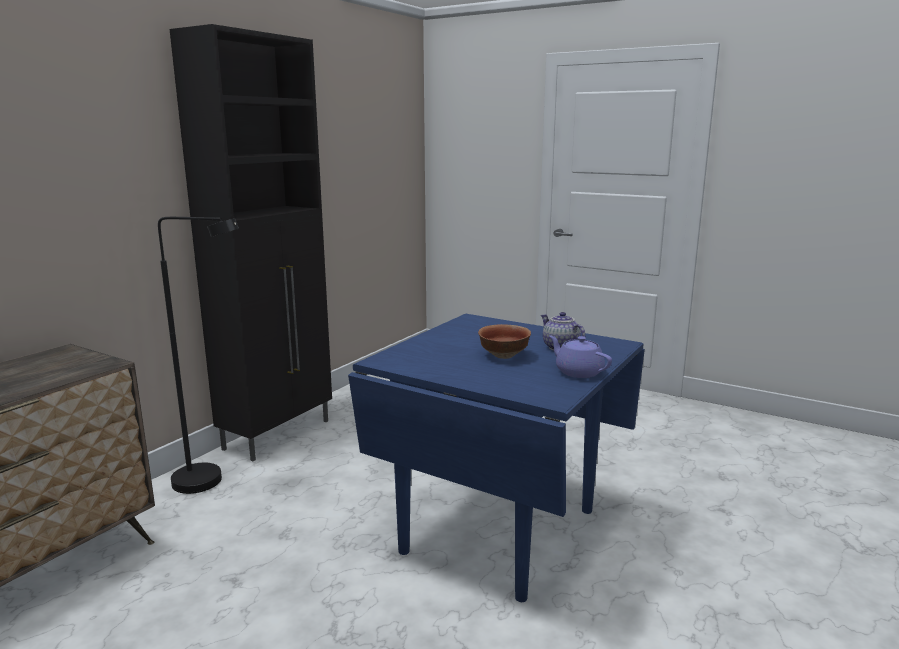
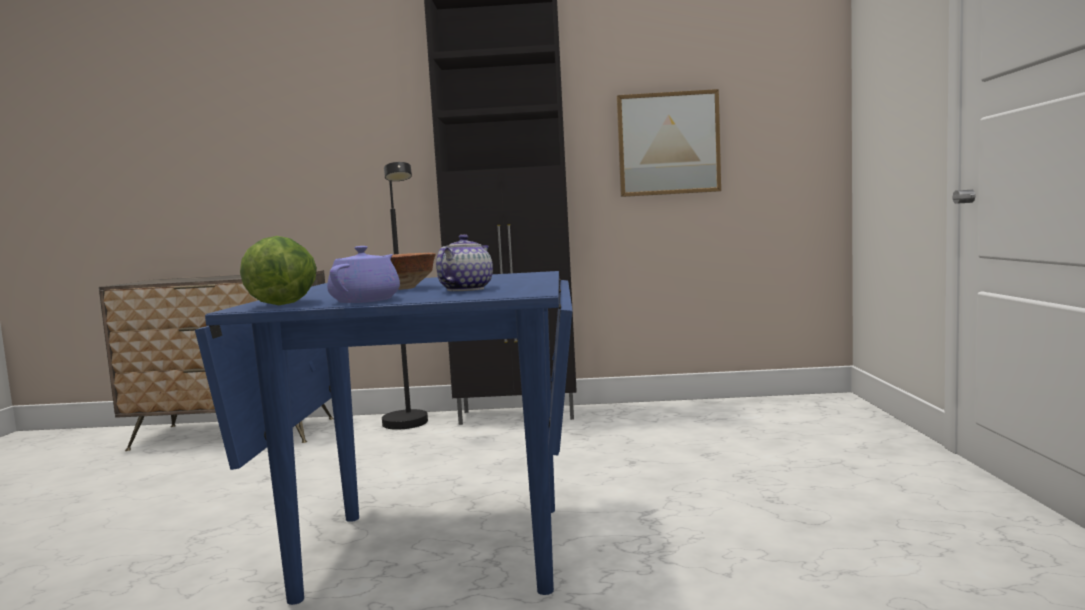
camera: 60 degrees right, 10 degrees down
none -> lettuce [240,236,317,305]
none -> picture [617,89,721,197]

